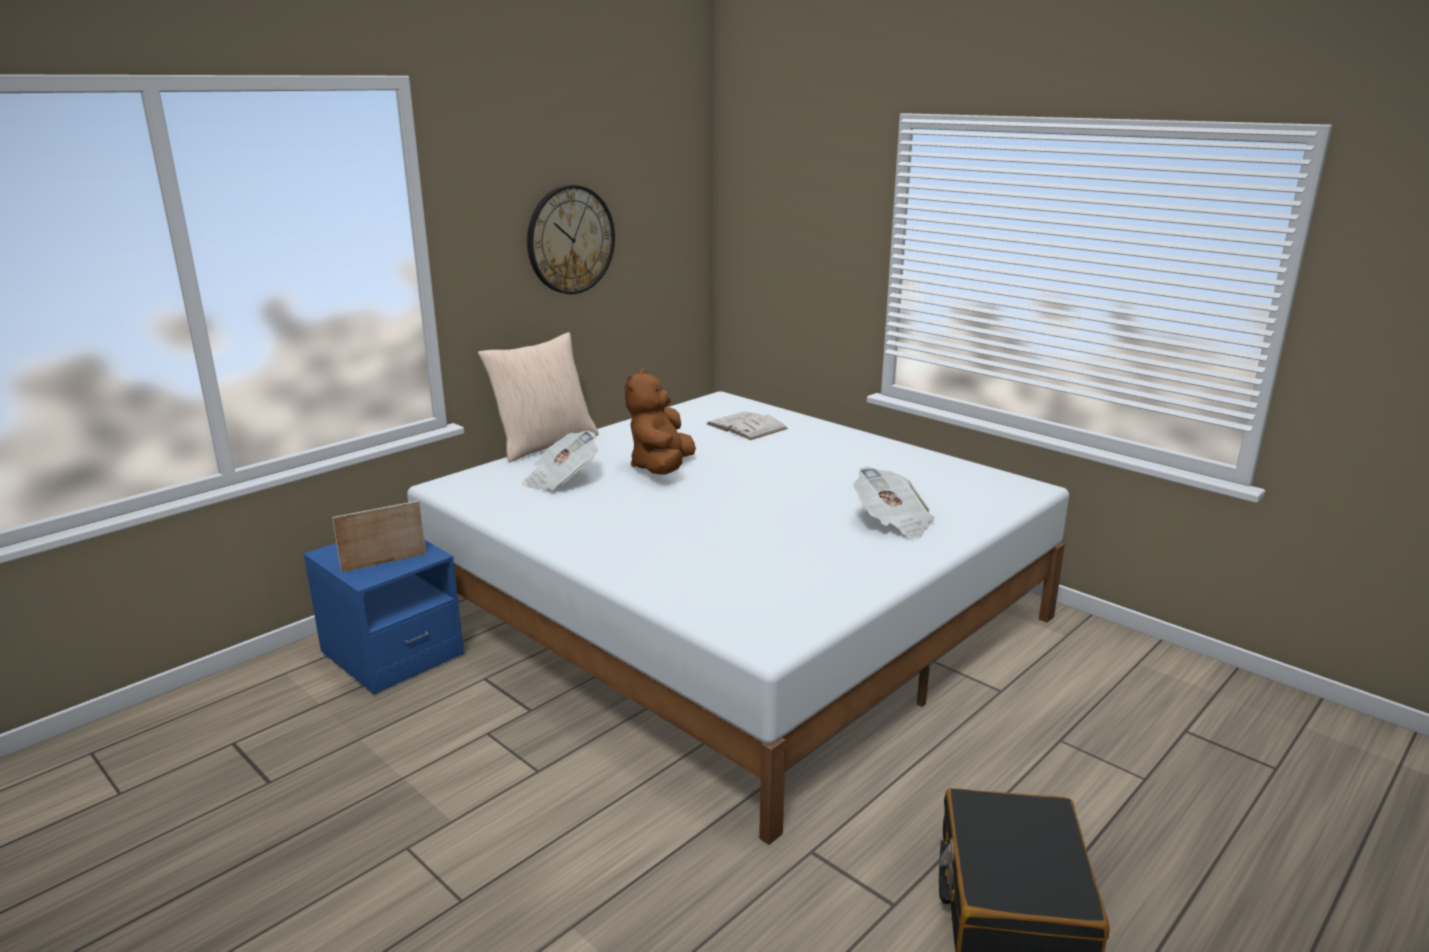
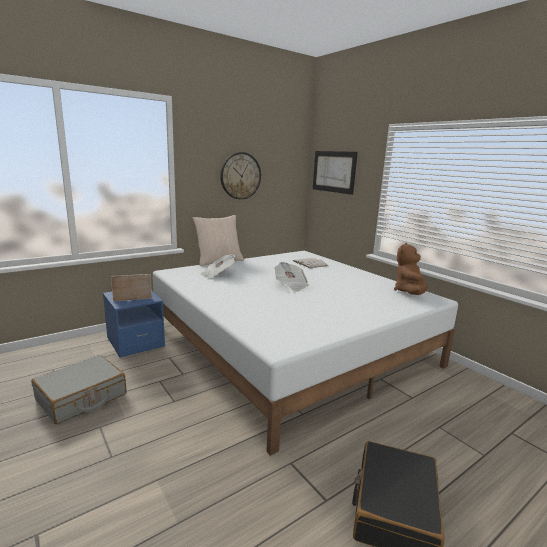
camera: 10 degrees right, 5 degrees down
brown plush toy [624,369,696,475] -> brown plush toy moved to [394,243,428,295]
newspaper [853,467,934,540] -> newspaper moved to [274,262,309,292]
none -> grey suitcase [31,355,126,424]
none -> picture [313,151,357,195]

